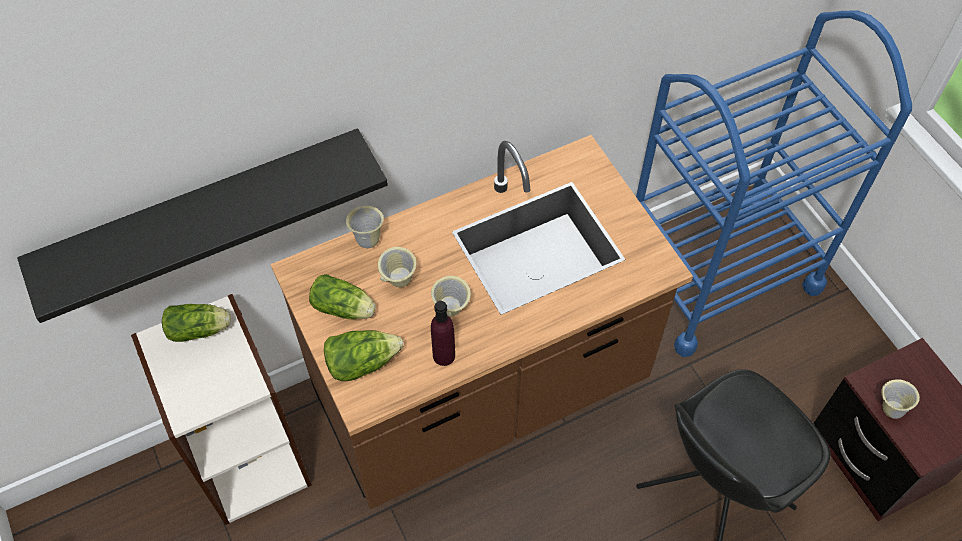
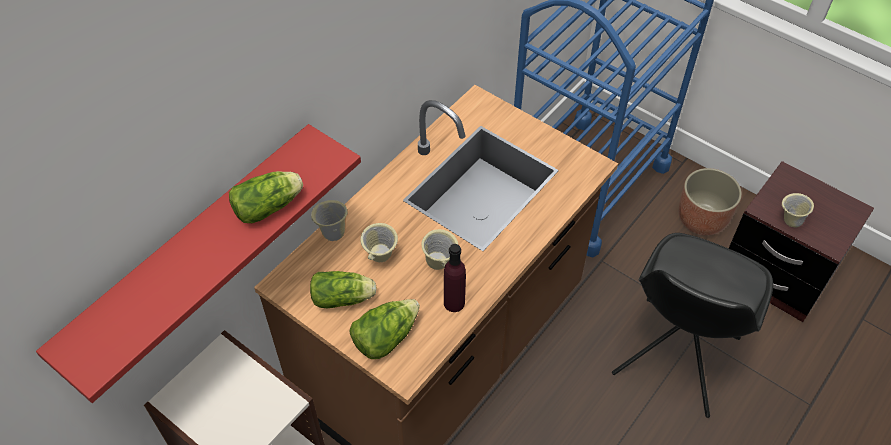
camera: 25 degrees left, 5 degrees down
black shelf [17,128,388,323] -> red shelf [36,124,361,403]
lettuce [162,304,231,342] -> lettuce moved to [229,171,303,223]
none -> planter [679,168,742,236]

